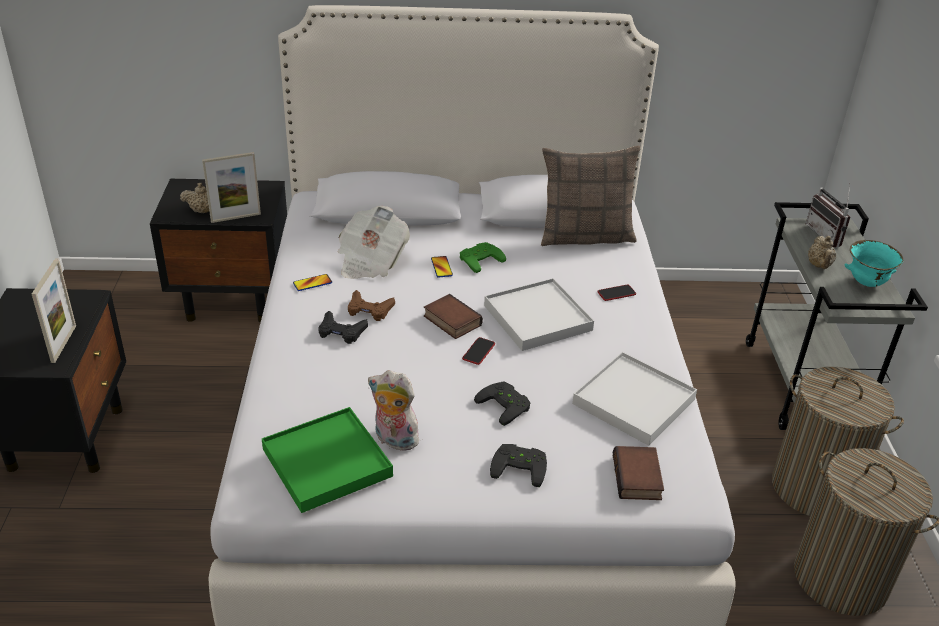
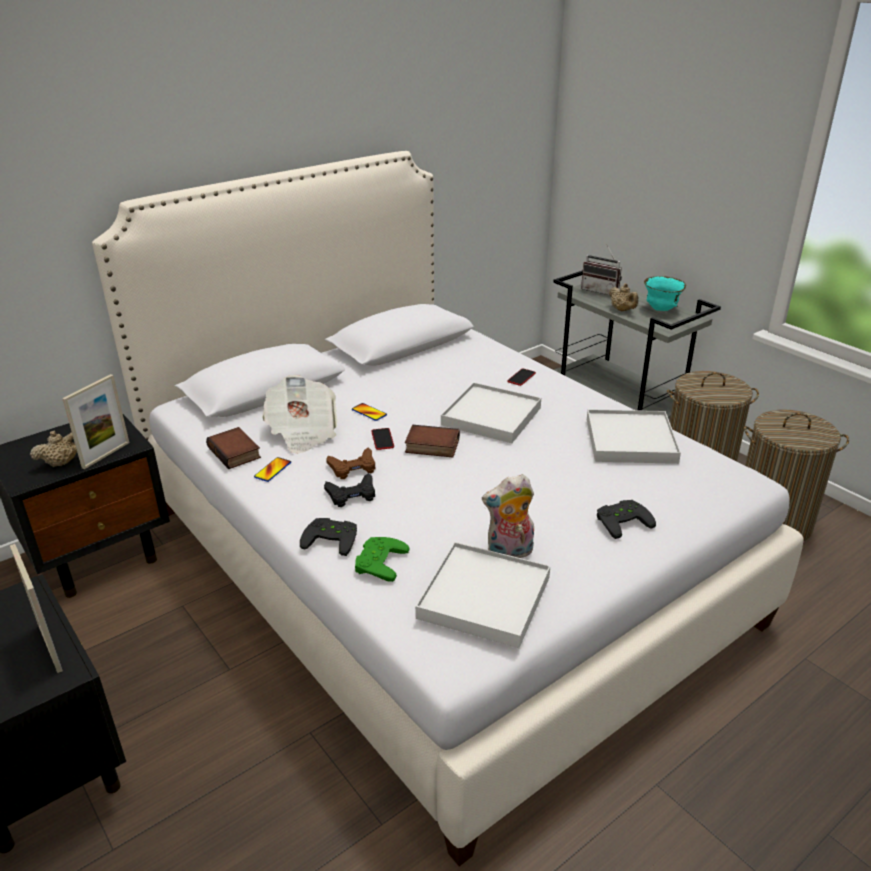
camera: 35 degrees left, 5 degrees down
green tray [262,407,393,513] -> white tray [415,542,550,648]
green game controller [460,242,506,273] -> green game controller moved to [355,537,410,582]
phone [462,337,495,365] -> phone moved to [372,428,394,450]
black game controller [474,381,531,426] -> black game controller moved to [300,518,357,556]
pillow [541,145,640,246] -> none
book [613,446,664,500] -> book moved to [206,427,261,470]

